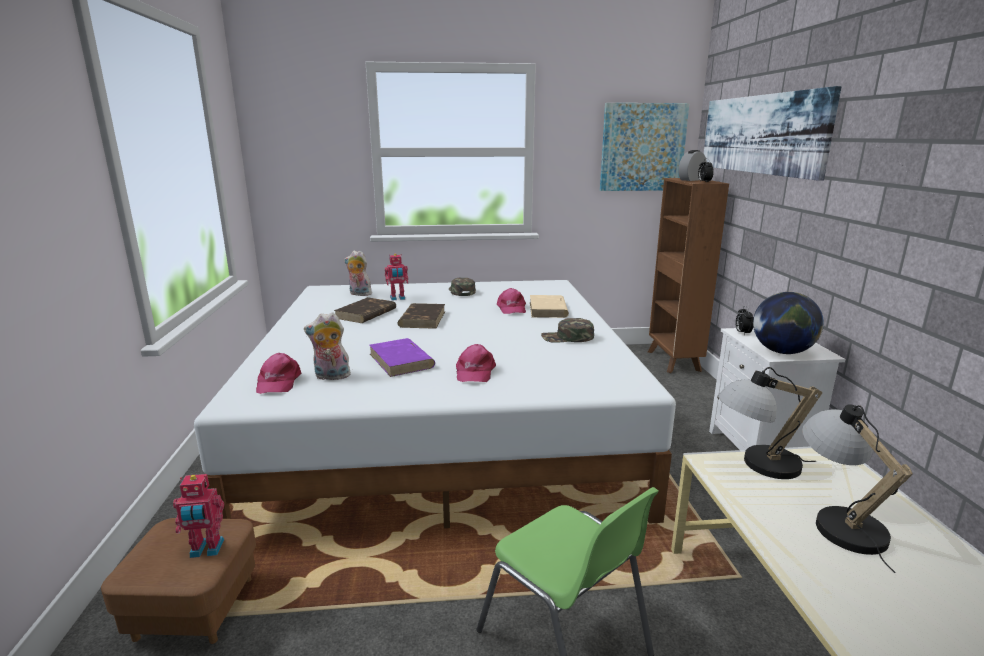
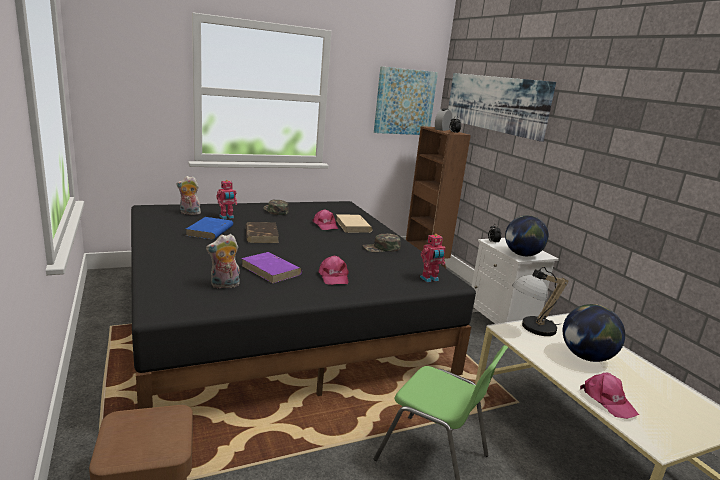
camera: 20 degrees left, 0 degrees up
toy robot [173,474,224,558] -> toy robot moved to [420,234,445,282]
white bed [194,280,676,528] -> black bed [131,201,476,409]
pink cap [256,353,302,394] -> pink cap moved to [580,372,639,419]
brown book [334,297,396,323] -> blue book [186,217,233,240]
table lamp [802,404,913,573] -> globe [563,304,625,362]

